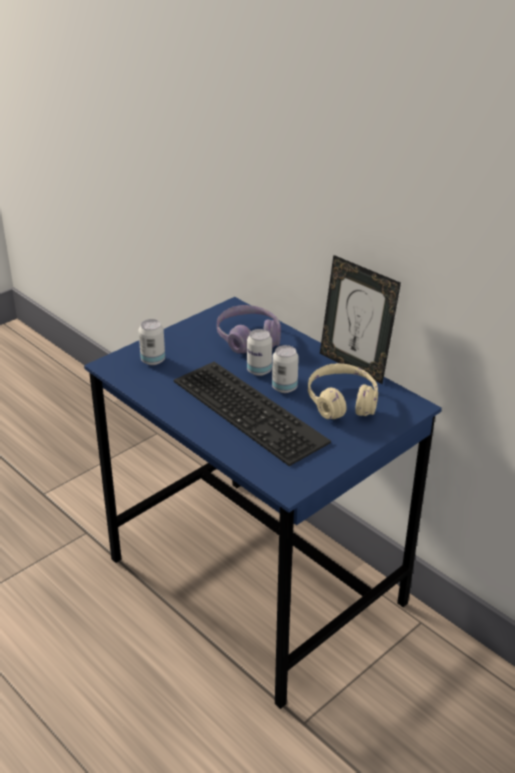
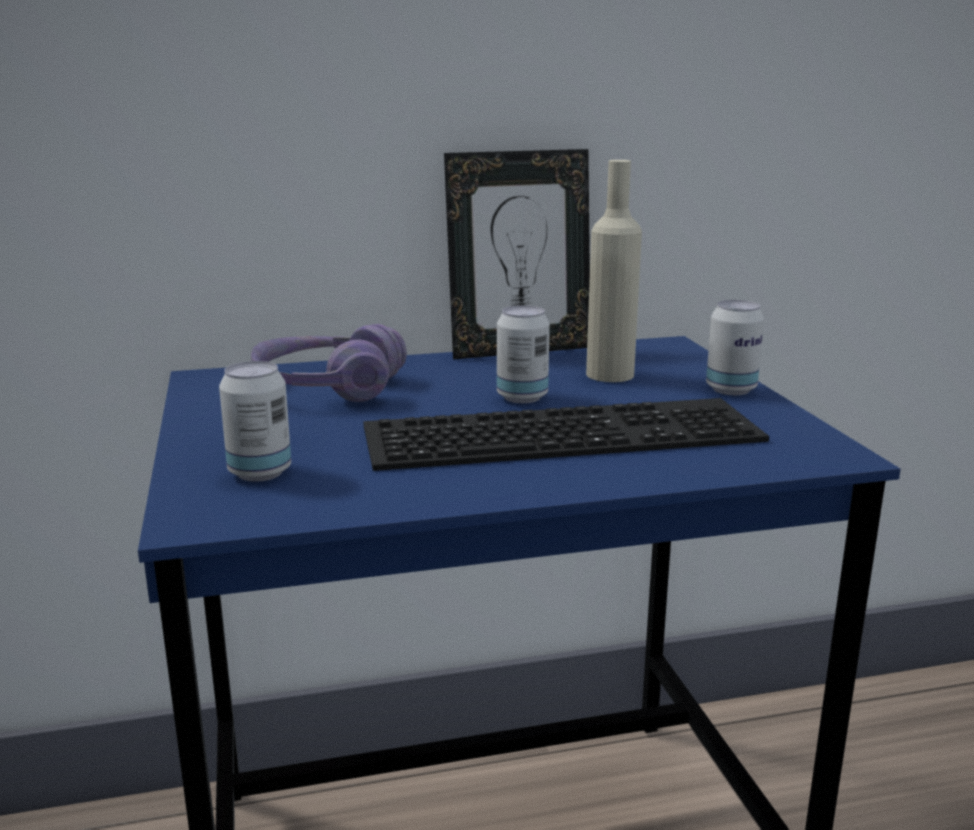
camera: 60 degrees left, 15 degrees down
can [247,329,272,376] -> can moved to [706,300,764,395]
beige headphones [308,363,378,419] -> beige bottle [586,160,642,382]

